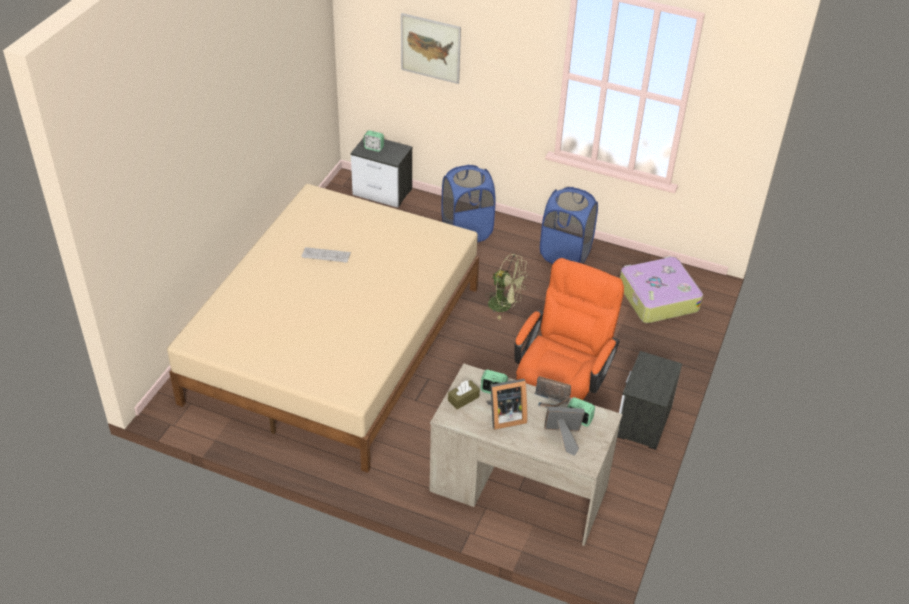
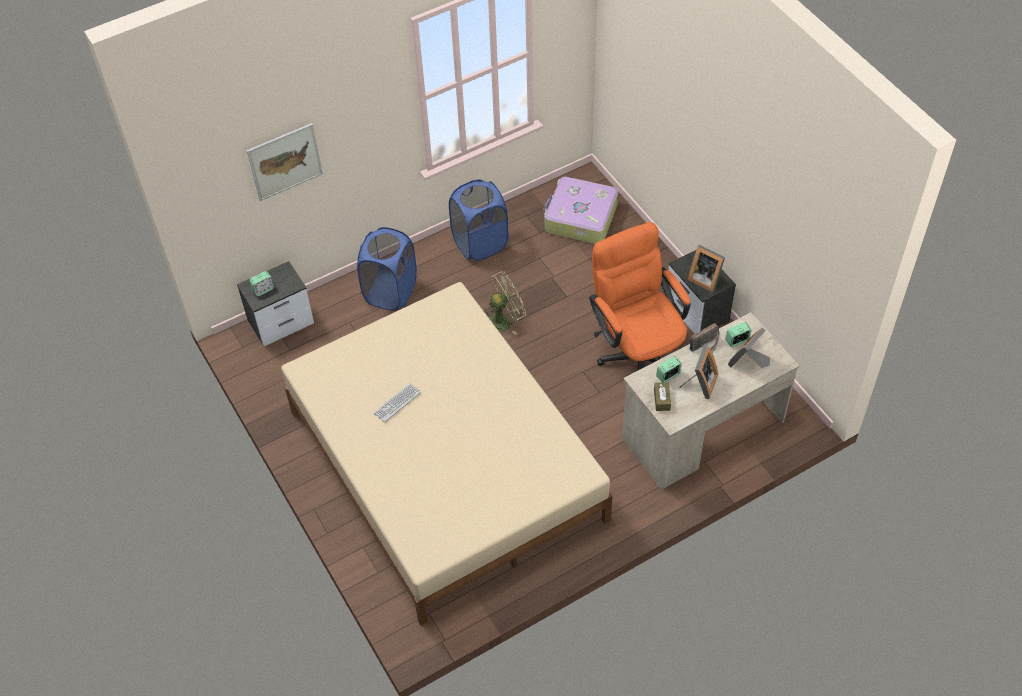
camera: 50 degrees left, 10 degrees up
none -> picture frame [688,245,725,292]

